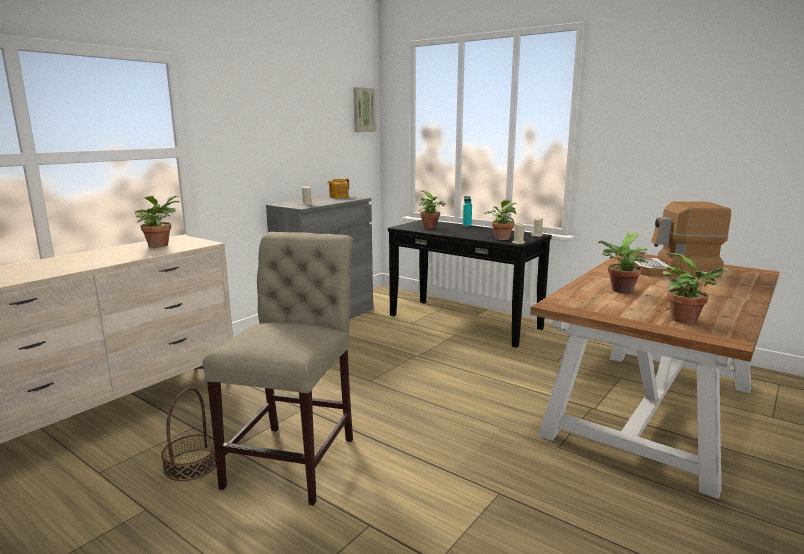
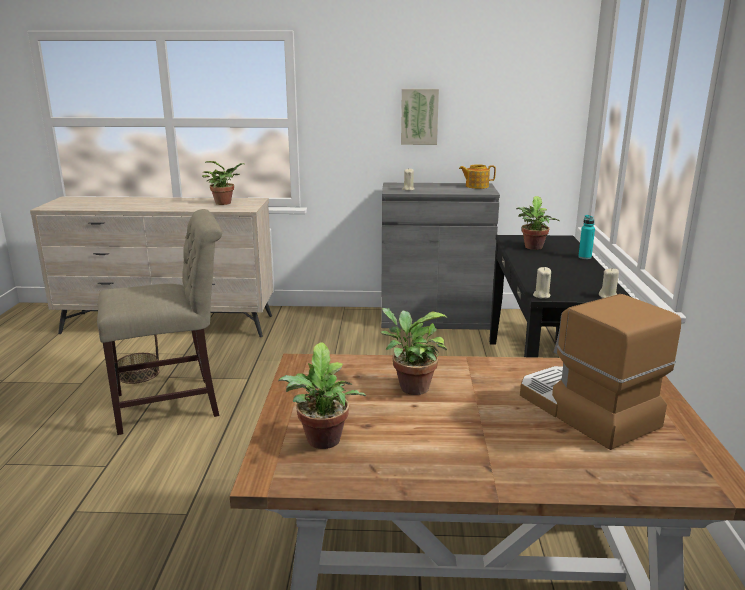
camera: 55 degrees right, 5 degrees up
picture [353,87,376,132] -> picture moved to [401,89,439,145]
potted plant [484,199,517,240] -> none

